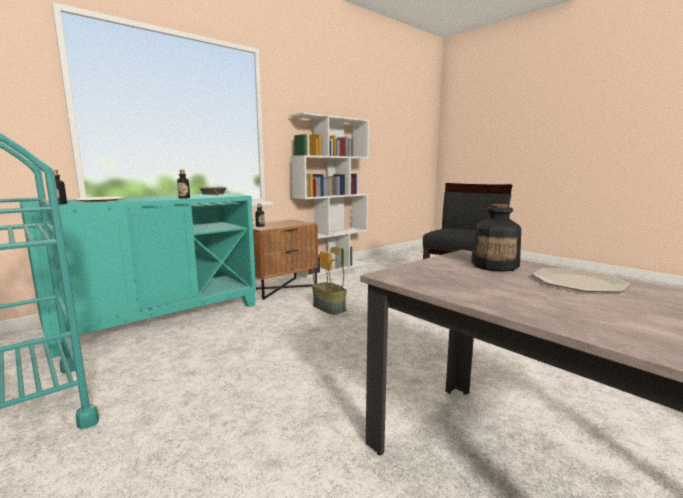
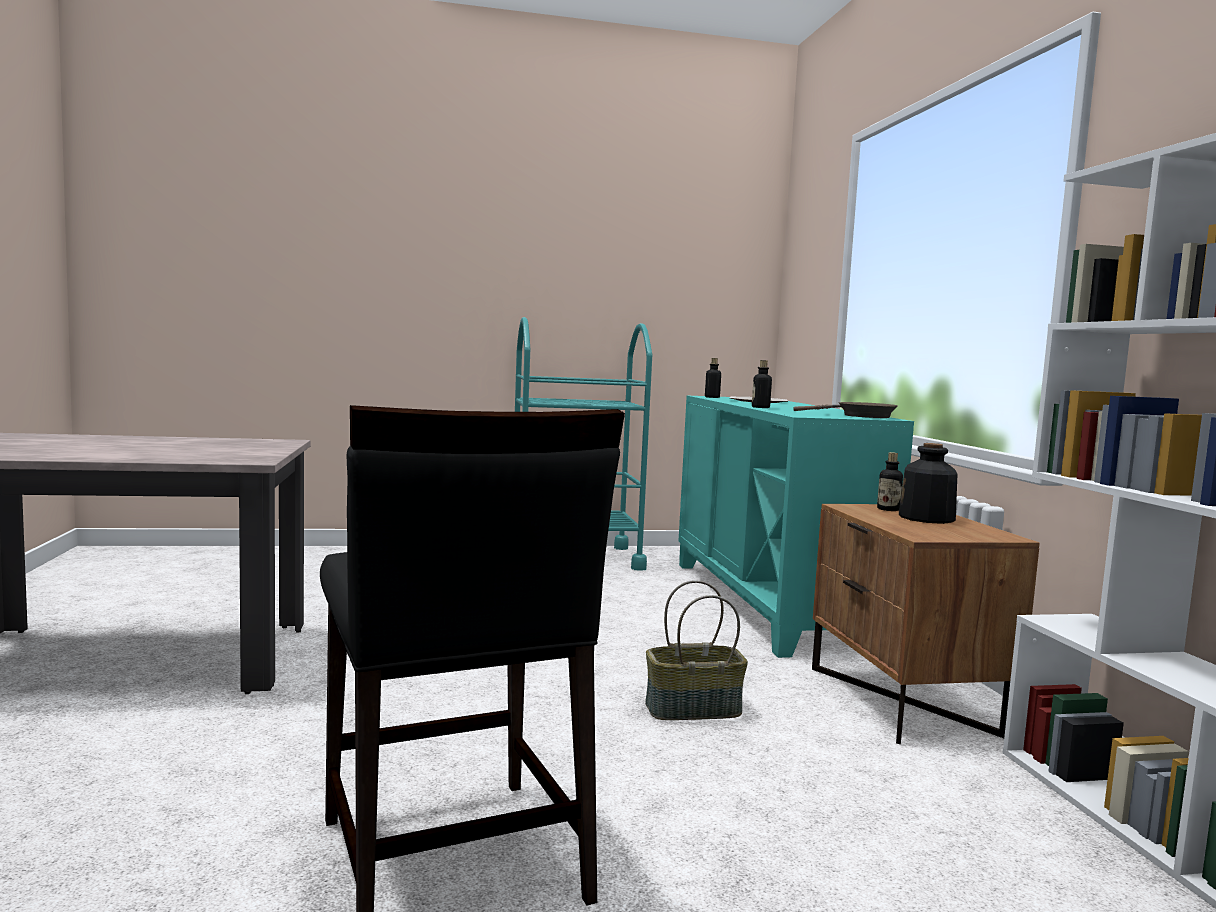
camera: 120 degrees right, 5 degrees down
bottle [471,204,521,272] -> bottle moved to [899,443,958,524]
plate [532,268,631,292] -> none

